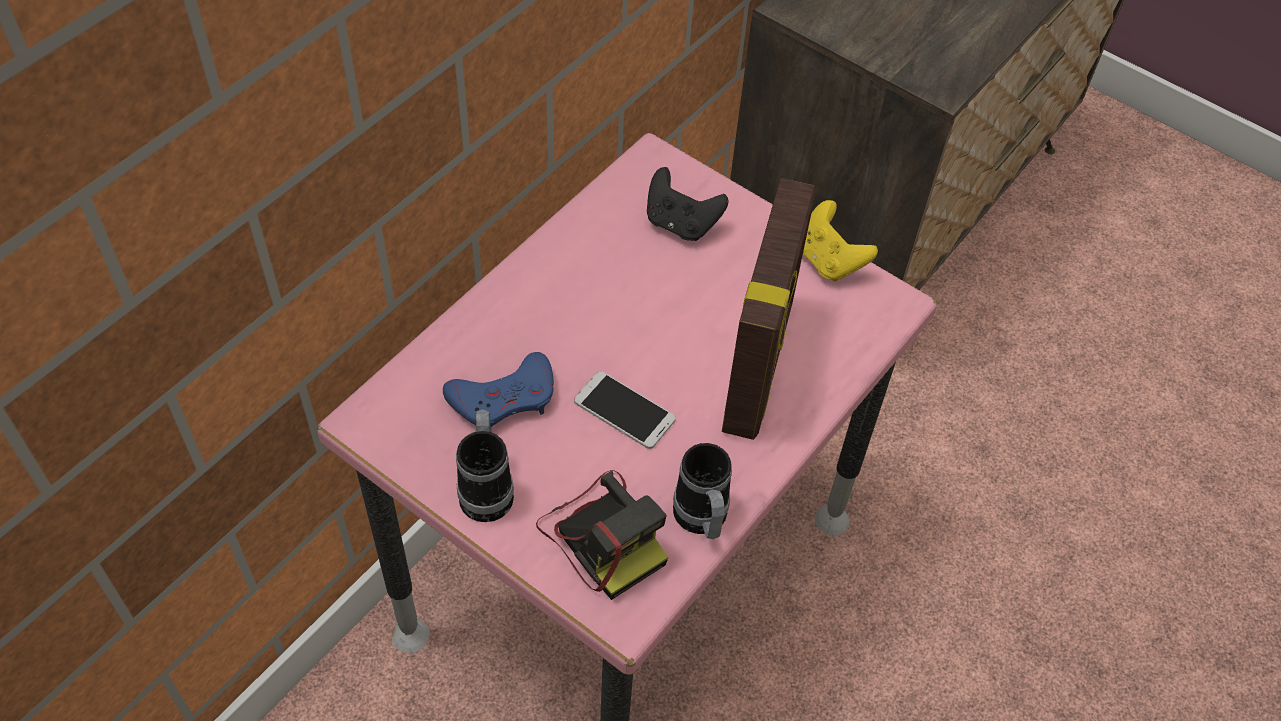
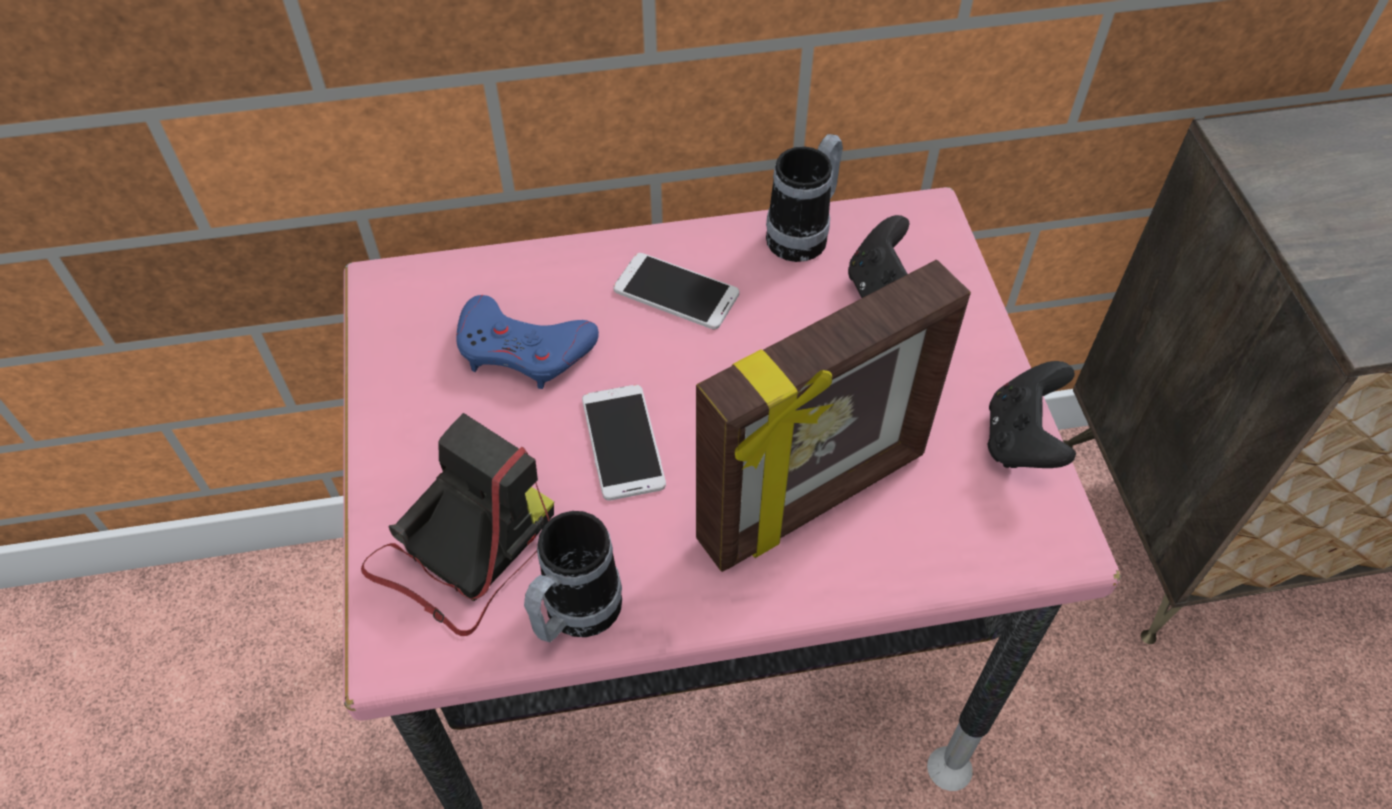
camera: 45 degrees right, 0 degrees up
mug [456,409,514,522] -> mug moved to [766,134,843,262]
camera [536,470,668,600] -> camera turned 150 degrees counterclockwise [361,413,554,636]
yellow game controller [803,200,878,282] -> black game controller [988,361,1076,468]
none -> phone [613,253,739,329]

